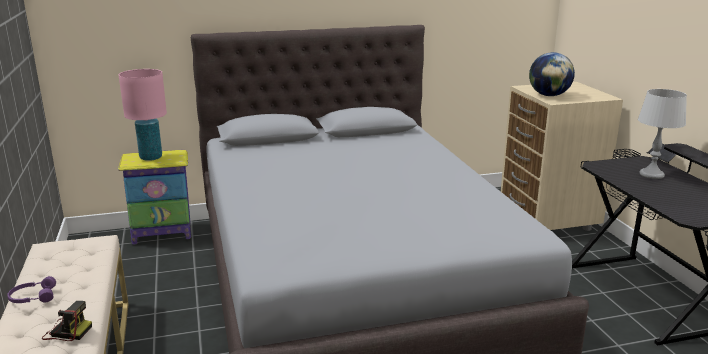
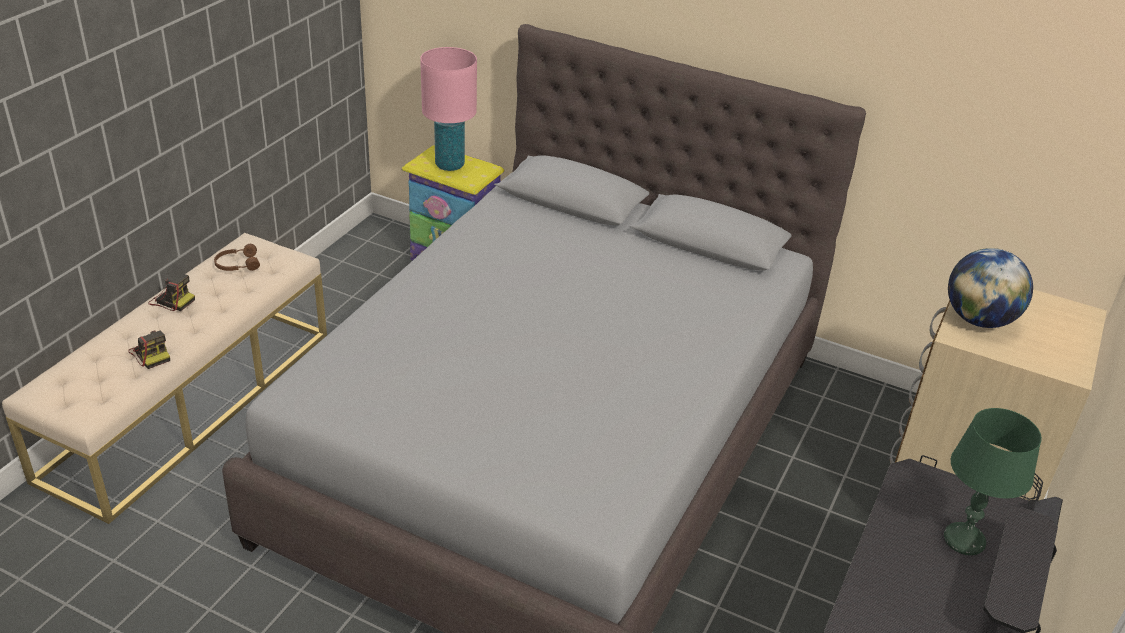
camera: 40 degrees right, 15 degrees up
purple headphones [7,276,56,303] -> camera [148,274,195,311]
grey table lamp [638,89,687,179] -> green table lamp [944,408,1042,555]
none -> brown headphones [214,244,260,271]

